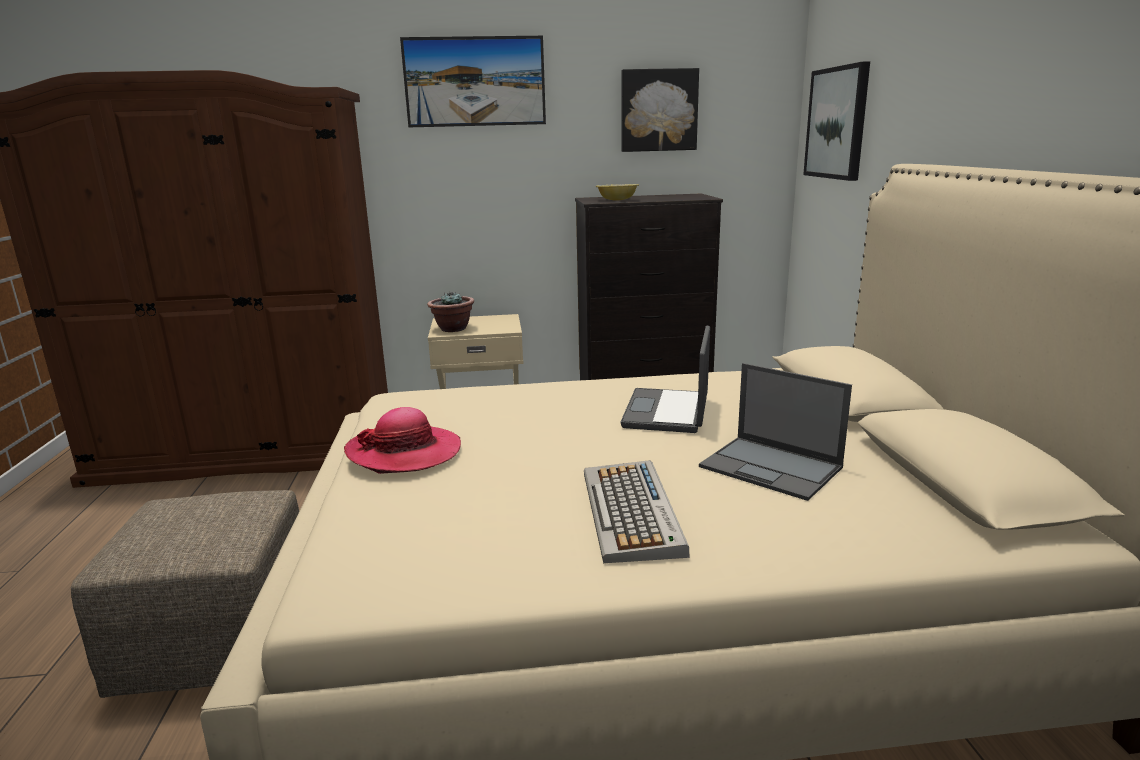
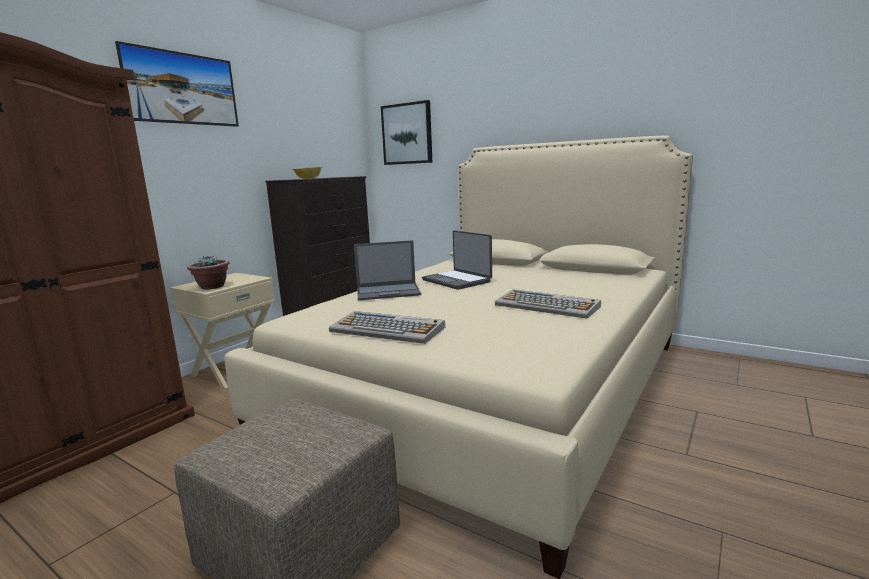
camera: 50 degrees left, 5 degrees down
hat [344,407,461,474] -> keyboard [329,311,445,344]
picture [621,68,699,152] -> none
laptop [699,363,852,501] -> laptop moved to [354,240,421,300]

